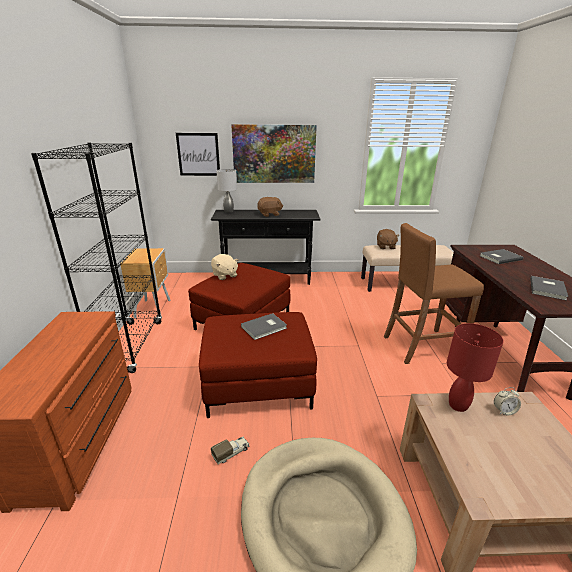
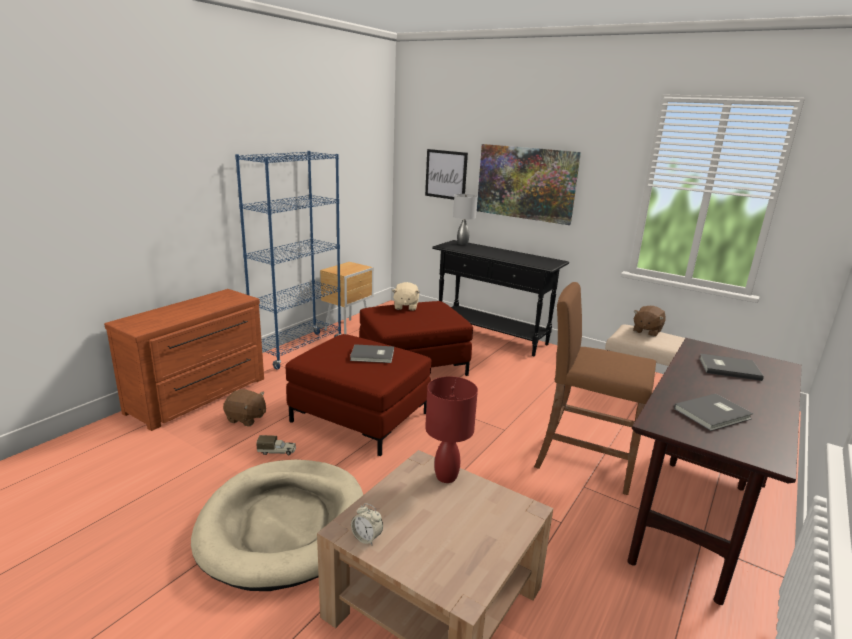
camera: 35 degrees right, 5 degrees down
black bookcase [31,142,162,373] -> blue bookcase [235,151,342,370]
brown plush toy [257,197,283,217] -> brown plush toy moved to [223,389,266,426]
alarm clock [494,387,521,415] -> alarm clock moved to [351,503,383,545]

